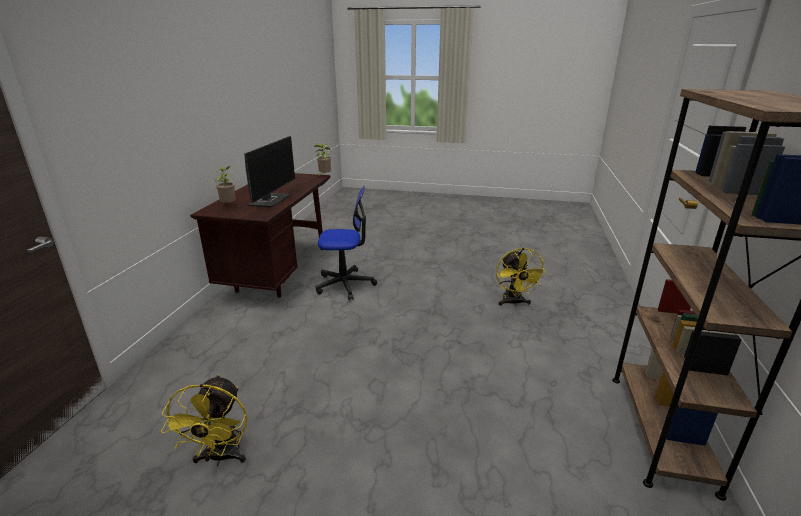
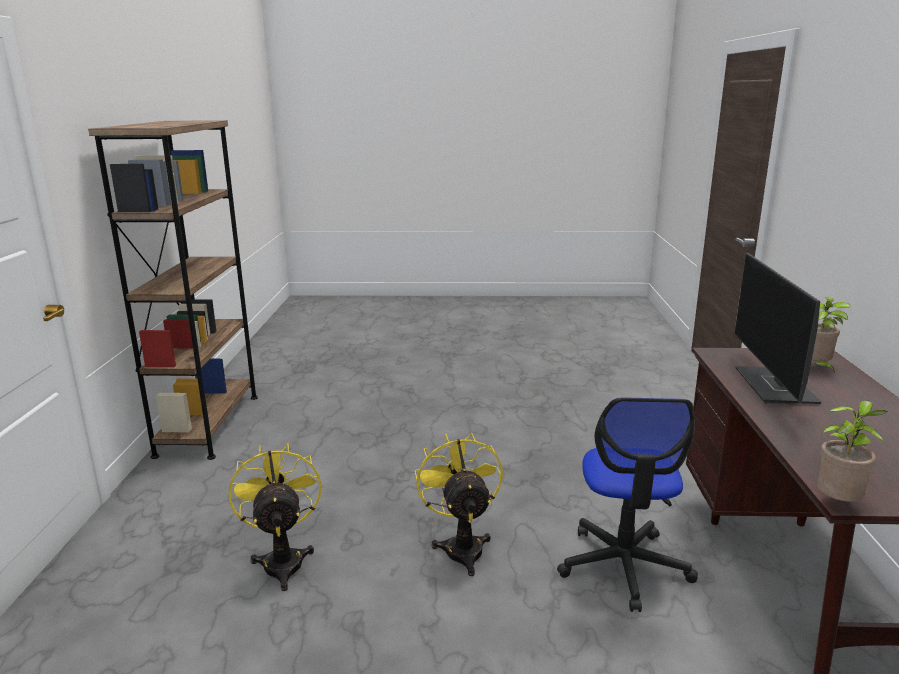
camera: 170 degrees right, 5 degrees down
yellow fan [161,374,248,466] -> yellow fan moved to [415,433,503,576]
office chair [316,186,377,300] -> office chair turned 75 degrees counterclockwise [557,397,698,612]

